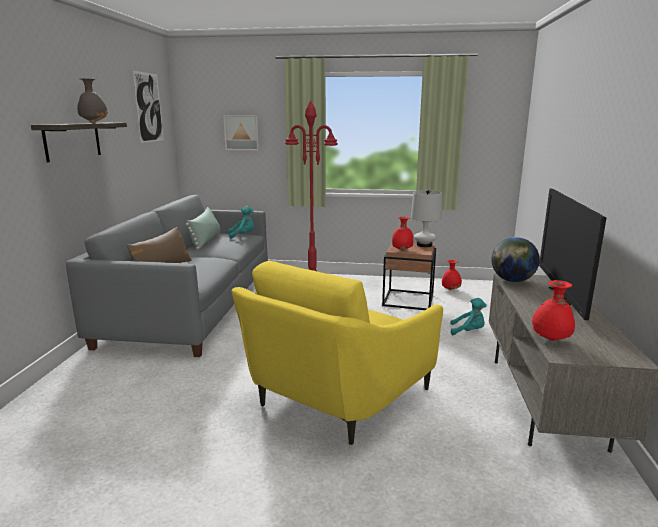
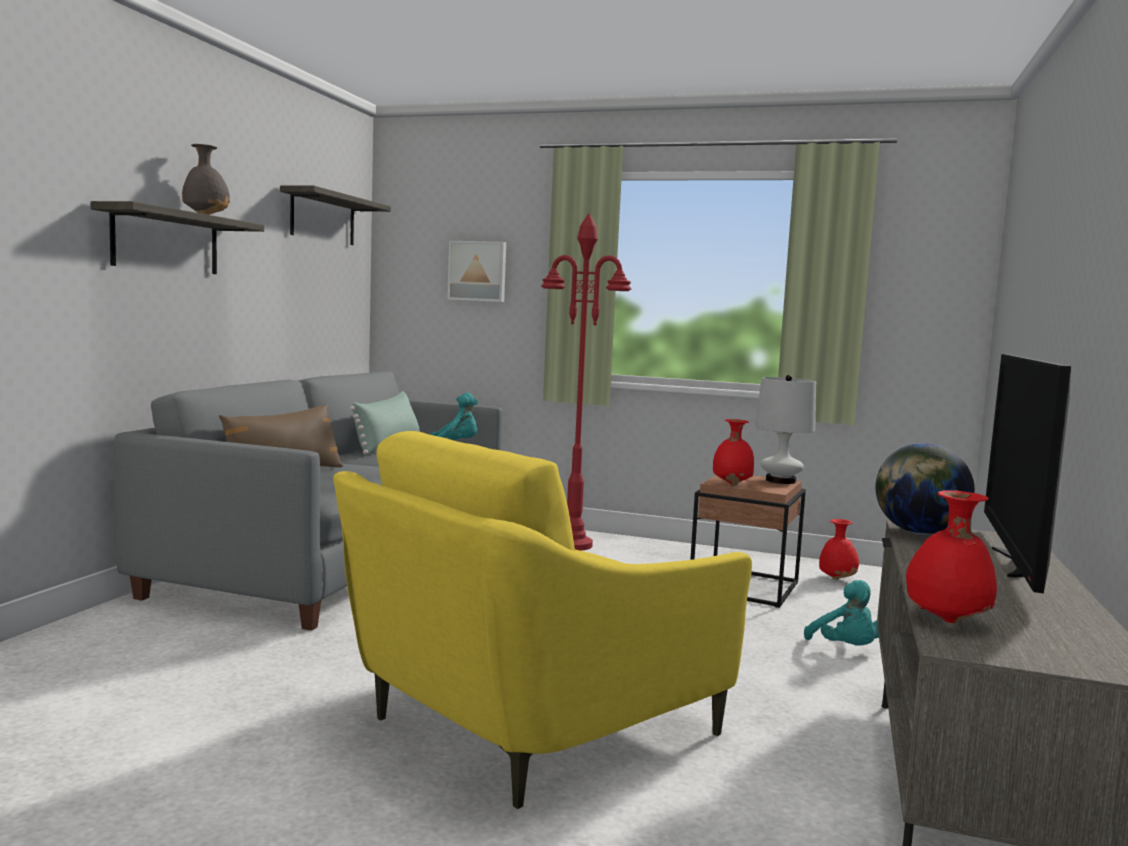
camera: 10 degrees right, 10 degrees down
picture [132,70,164,143] -> shelf [280,186,391,245]
turquoise plush toy [450,298,487,335] -> turquoise plush toy turned 45 degrees clockwise [804,580,879,646]

